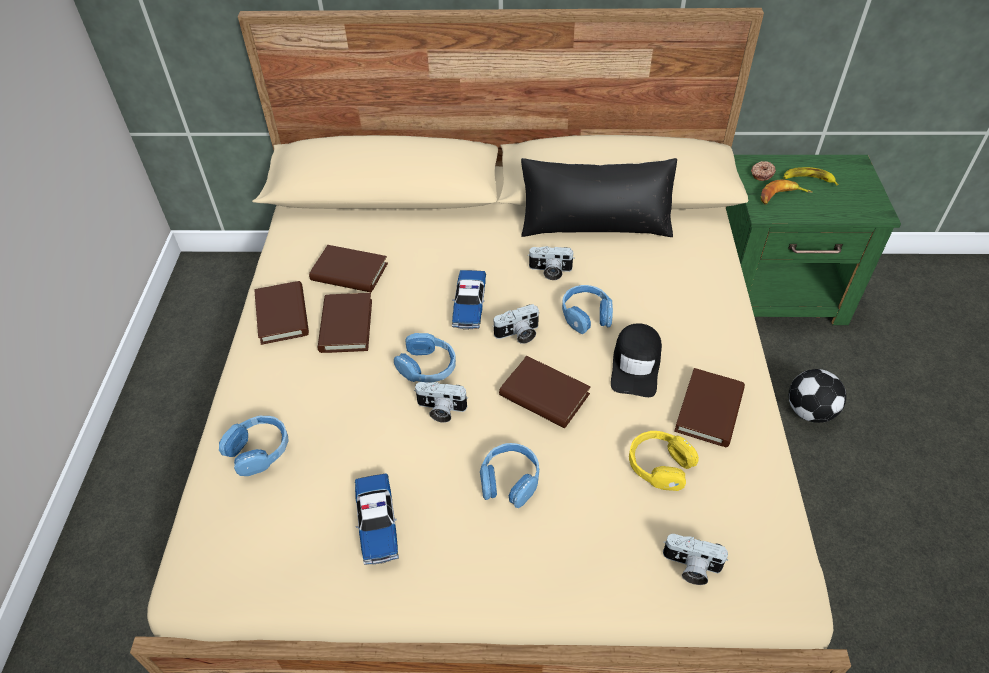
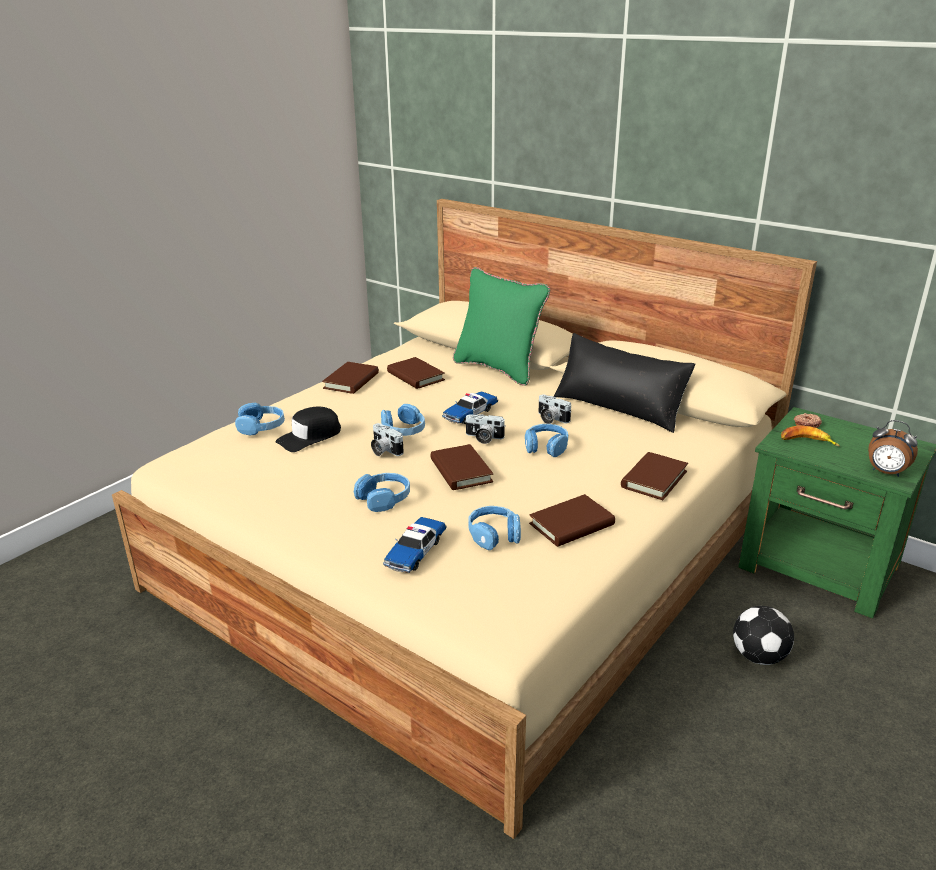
camera: 35 degrees right, 20 degrees down
brown book [318,293,372,353] -> brown book moved to [621,452,688,500]
toy car [355,473,399,565] -> toy car moved to [383,517,446,573]
black cap [611,323,662,397] -> black cap moved to [276,407,341,452]
yellow headphones [629,431,699,491] -> blue headphones [469,506,521,550]
camera [663,534,728,585] -> none
banana [784,167,838,185] -> none
none -> green pillow [453,267,550,386]
none -> alarm clock [868,420,918,477]

